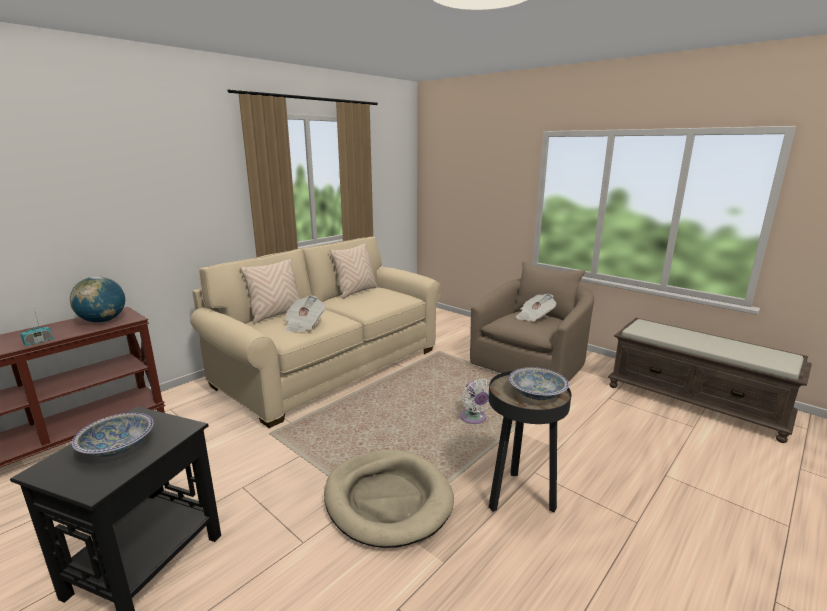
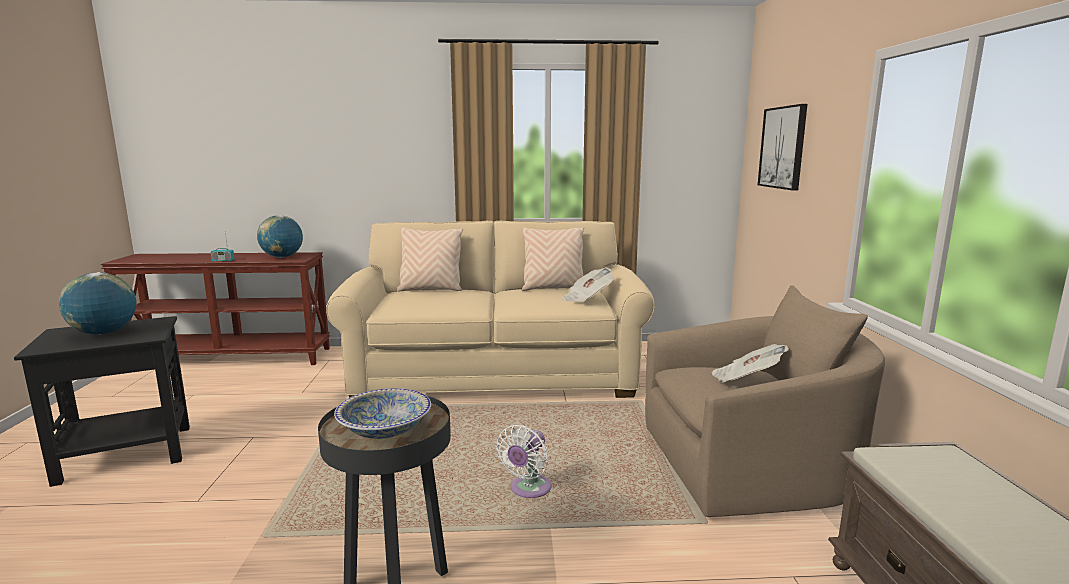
camera: 45 degrees right, 5 degrees down
bowl [72,413,154,457] -> globe [59,272,137,335]
newspaper [285,296,326,332] -> newspaper moved to [562,268,614,302]
beige dog bed [324,449,454,548] -> none
none -> picture [758,104,807,191]

